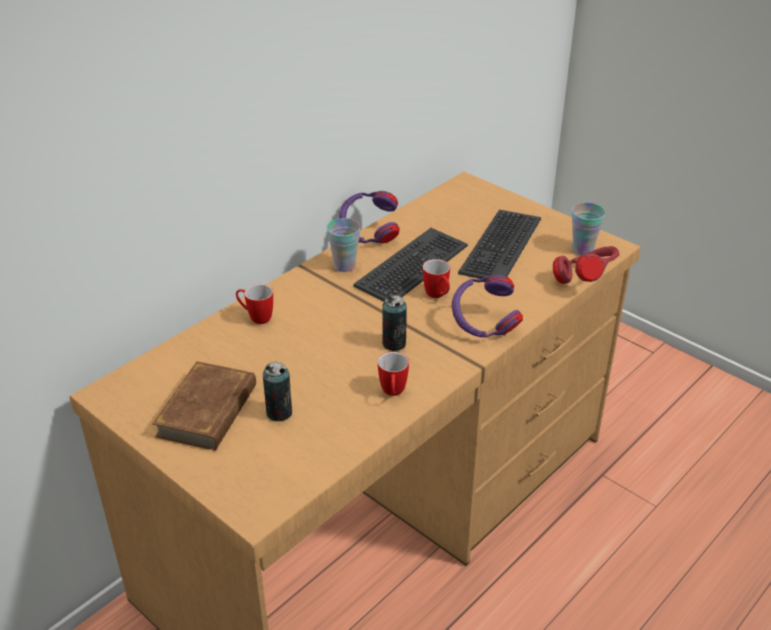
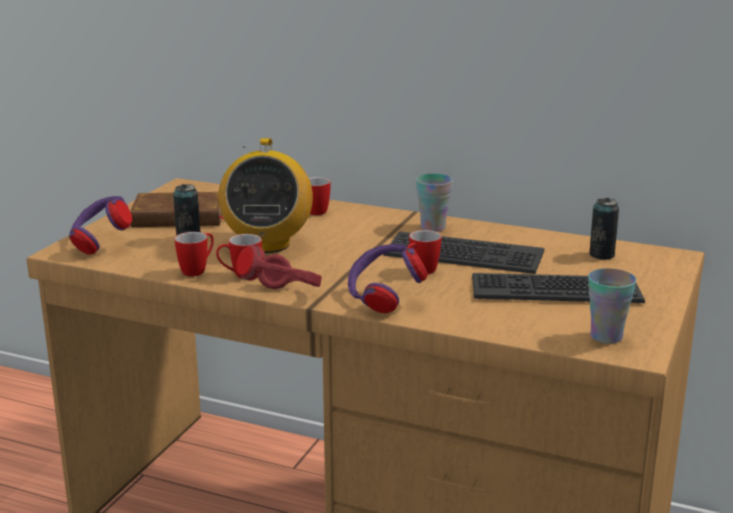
camera: 70 degrees right, 15 degrees down
purple headphones [339,191,400,243] -> purple headphones moved to [69,196,132,255]
can [382,295,407,351] -> can moved to [589,198,619,260]
red headphones [553,246,619,284] -> red headphones moved to [236,245,322,289]
none -> mug [175,232,214,277]
none -> radio [218,138,313,253]

